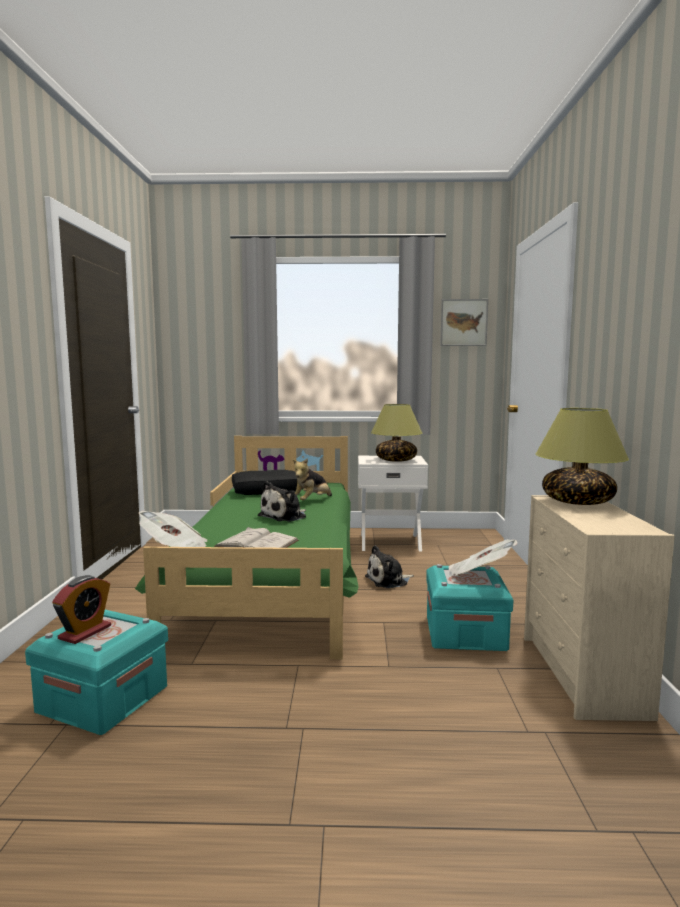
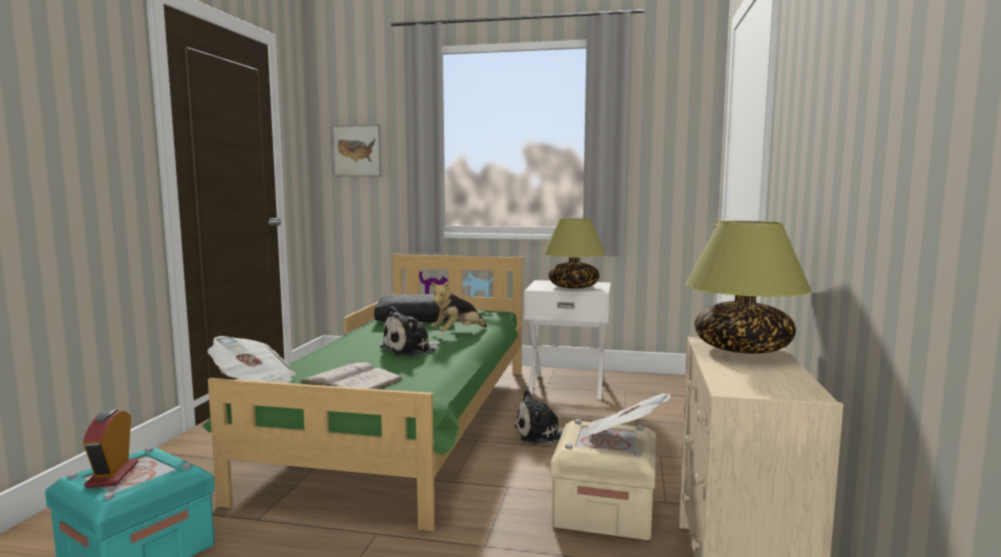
camera: 10 degrees right, 0 degrees up
alarm clock [52,575,111,644] -> alarm clock turned 135 degrees clockwise [83,408,138,488]
turquoise storage box [426,564,513,651] -> beige storage box [550,419,656,540]
picture [440,299,488,346] -> picture moved to [331,124,382,177]

